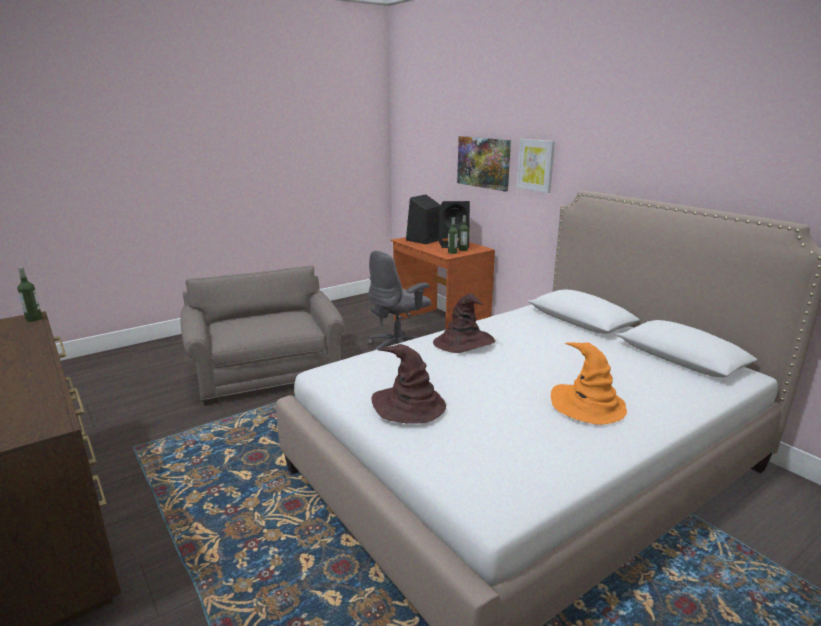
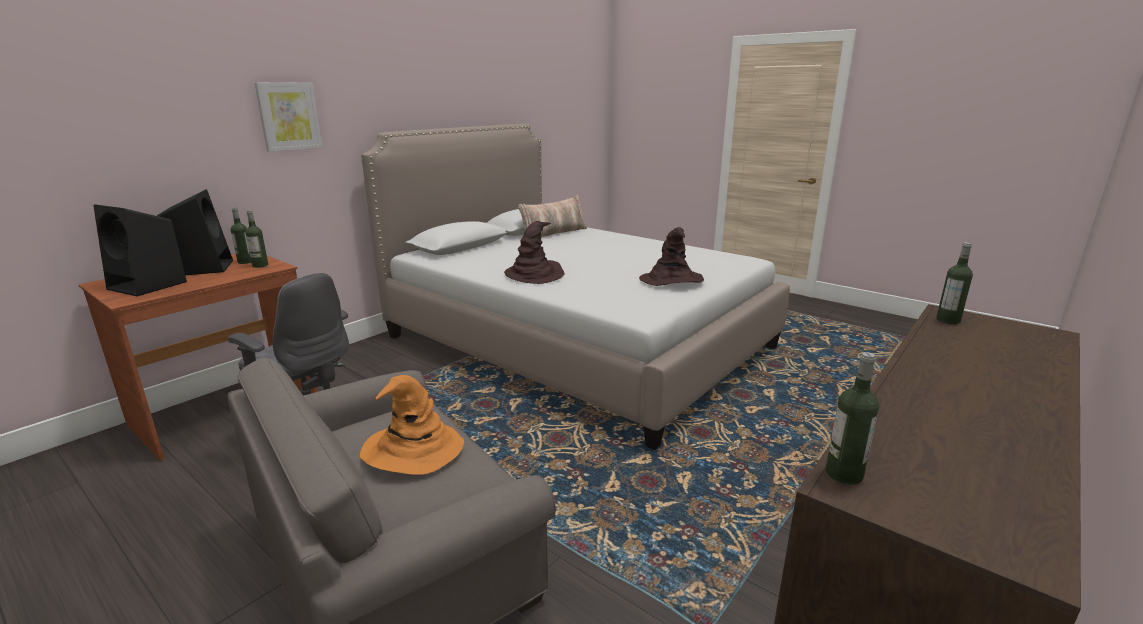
camera: 105 degrees left, 0 degrees up
picture [457,136,511,192] -> none
orange hat [551,342,627,425] -> orange hat moved to [359,375,464,475]
none -> pillow [518,195,587,237]
none -> bottle [936,242,973,324]

